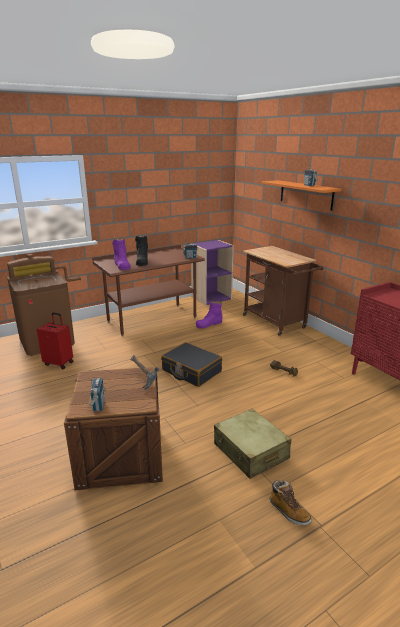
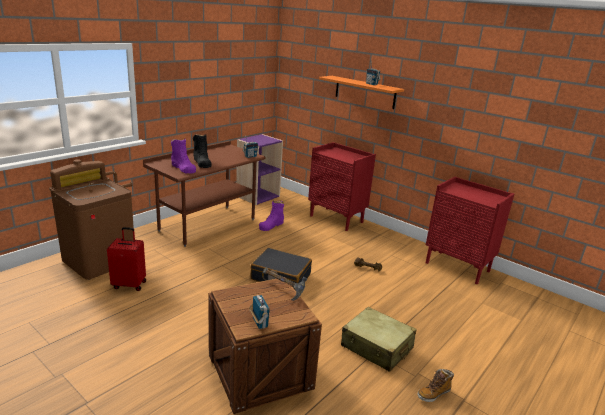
camera: 20 degrees left, 0 degrees up
brown cart [243,246,324,336] -> red cabinet [308,142,376,231]
boot [269,480,311,525] -> boot turned 120 degrees clockwise [418,369,454,402]

